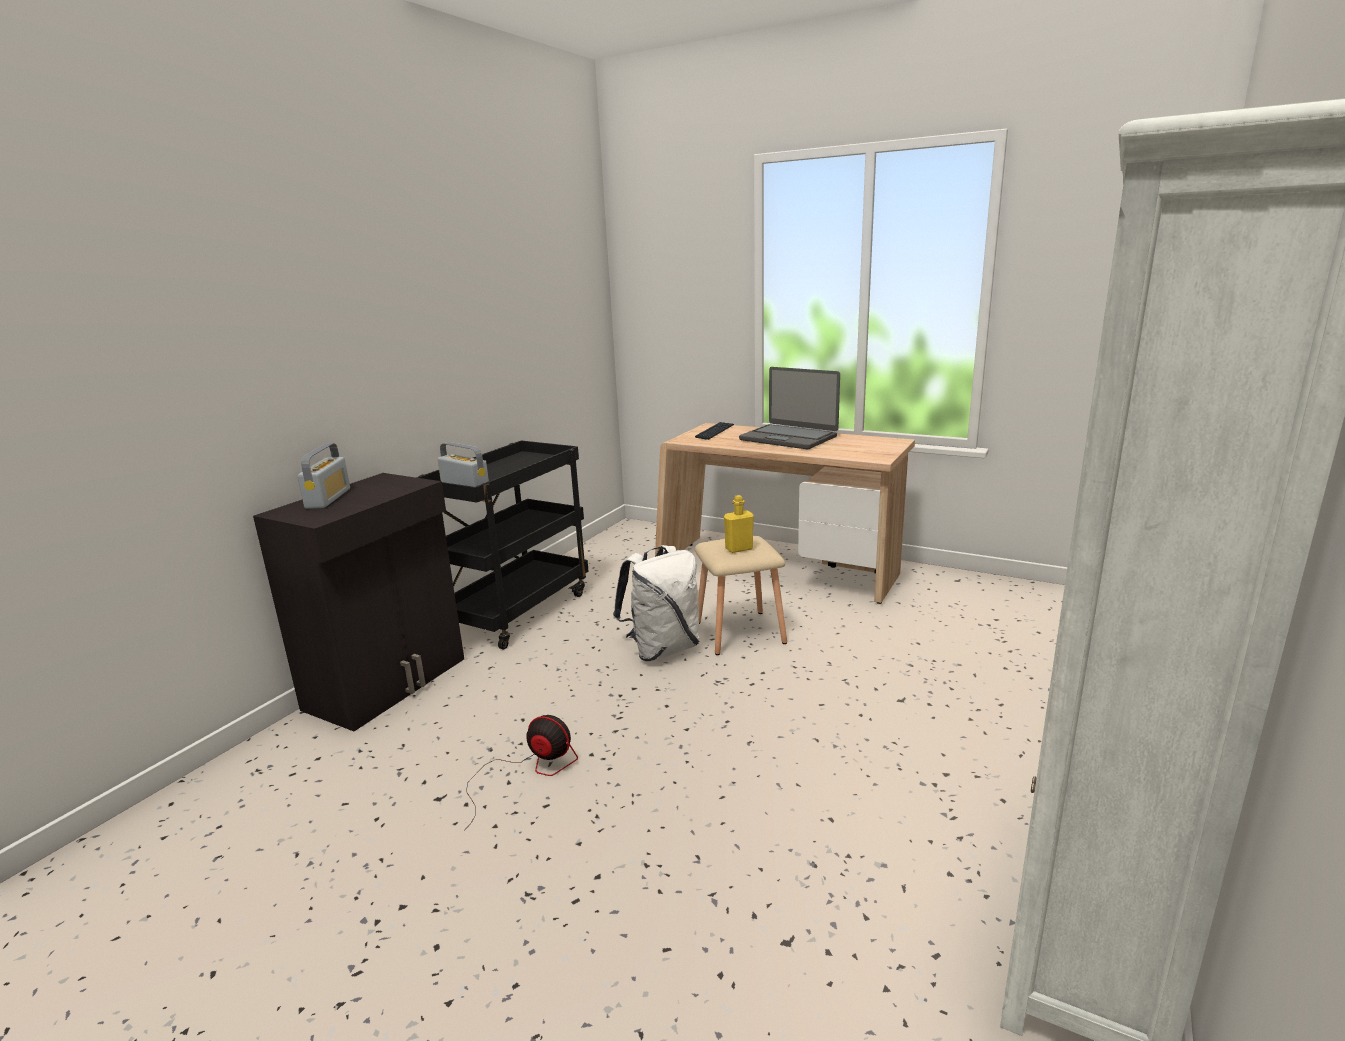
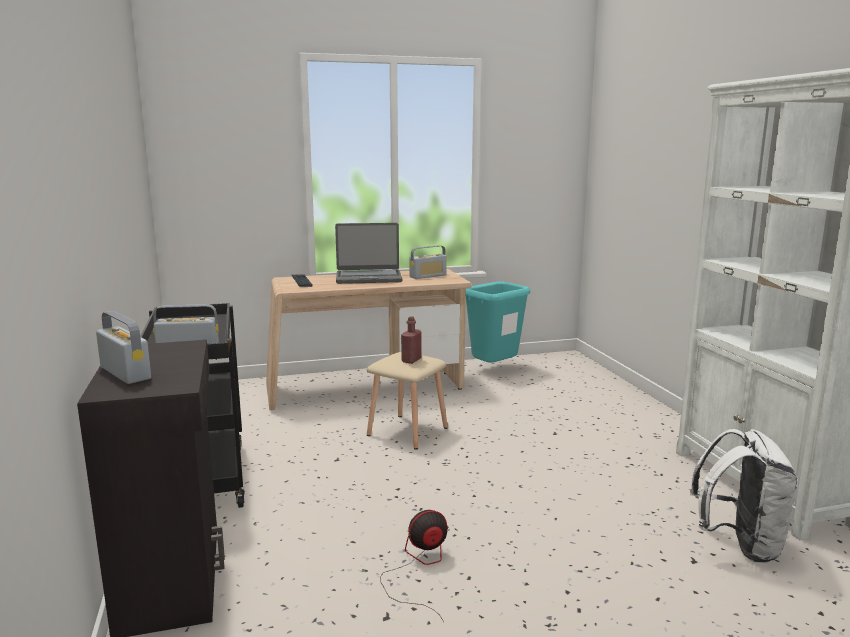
camera: 45 degrees left, 5 degrees down
white backpack [613,545,700,661] -> white backpack moved to [690,429,798,563]
yellow bottle [724,495,754,553] -> red bottle [401,316,422,364]
none -> radio [409,245,447,279]
none -> turquoise trash can [466,281,530,363]

